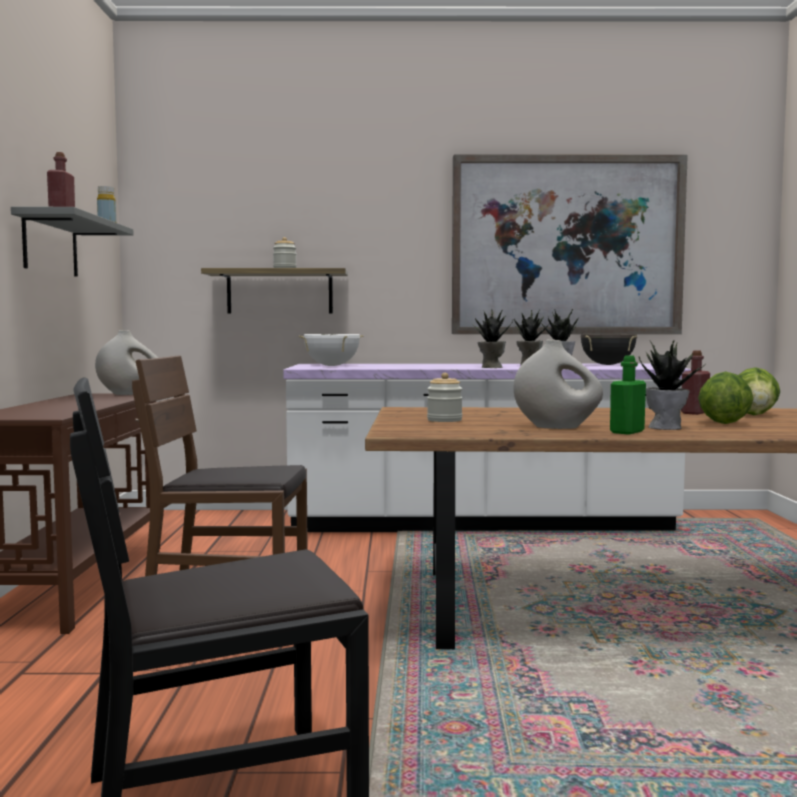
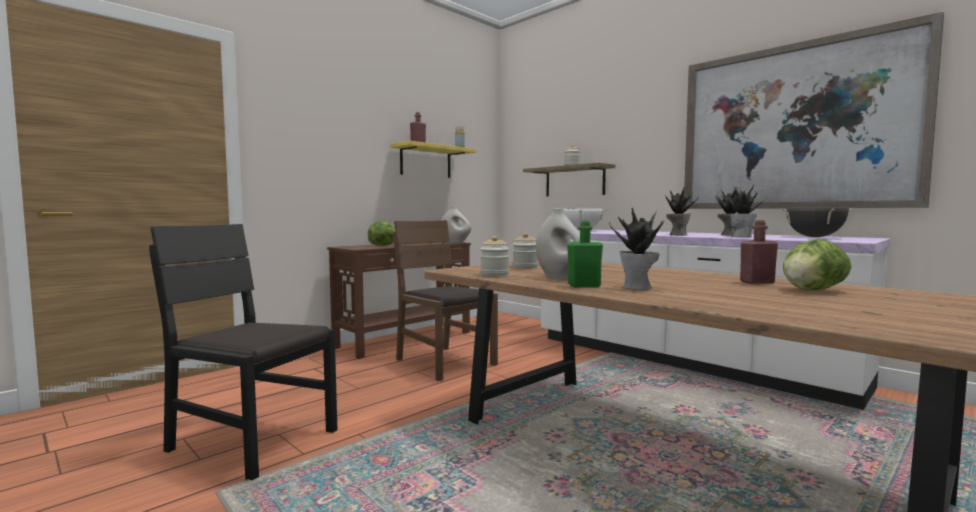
camera: 45 degrees right, 0 degrees up
grey shelf [11,207,133,277] -> yellow shelf [391,141,477,178]
lettuce [698,372,753,424] -> lettuce moved to [368,221,395,246]
none -> jar [480,236,509,276]

